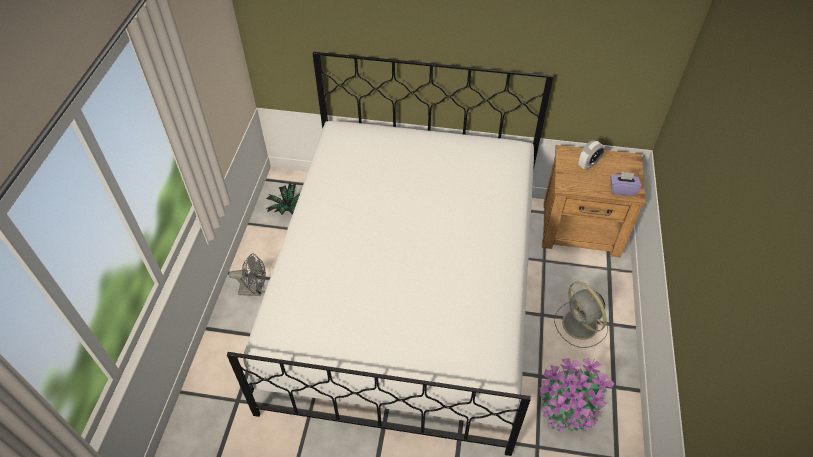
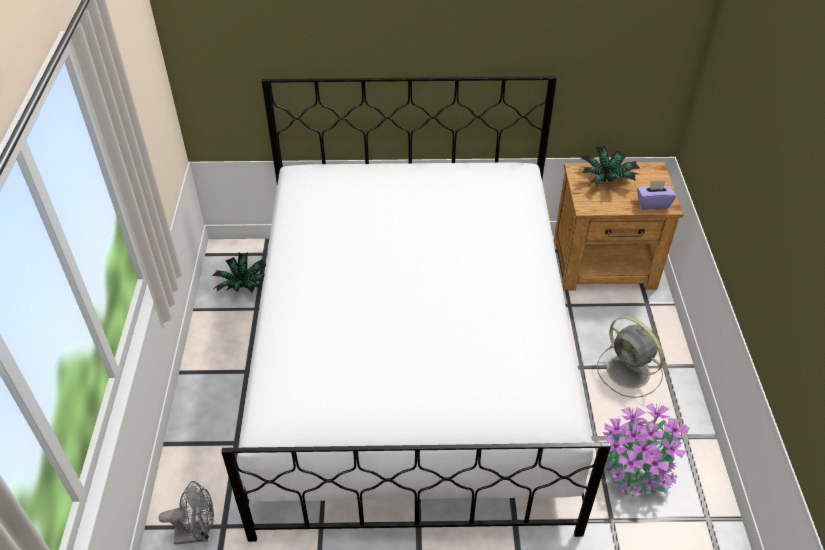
camera: 10 degrees left, 5 degrees down
grey fan [229,254,265,296] -> grey fan moved to [159,481,214,545]
alarm clock [578,140,605,170] -> potted plant [581,145,641,186]

